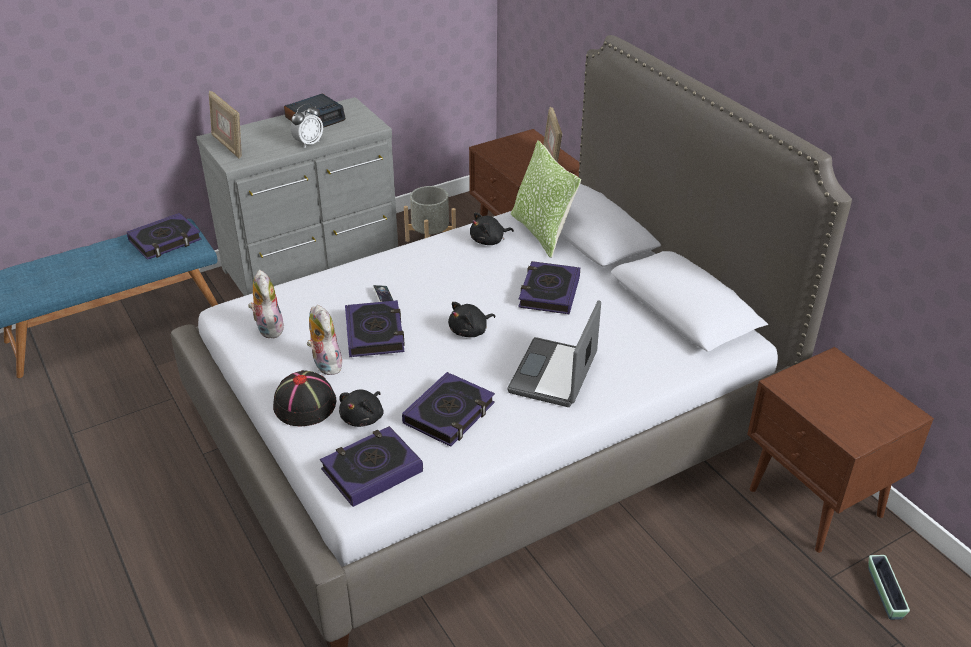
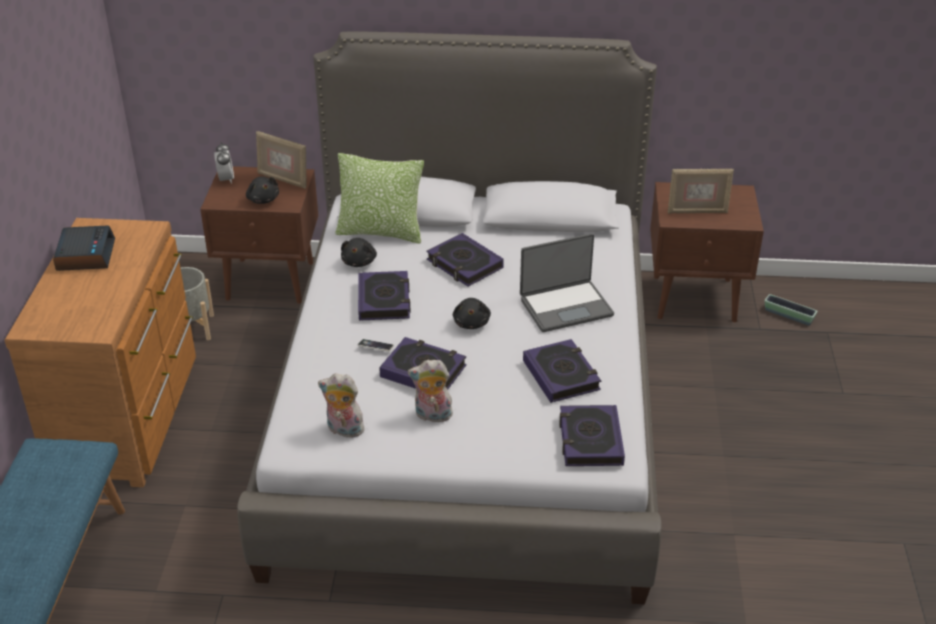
camera: 55 degrees left, 0 degrees up
book [127,213,201,260] -> book moved to [358,271,411,321]
grey dresser [196,97,398,296] -> brown dresser [4,218,196,487]
picture frame [209,91,242,159] -> picture frame moved to [668,169,734,214]
black hat [273,370,336,426] -> none
alarm clock [291,103,323,148] -> alarm clock moved to [214,142,234,184]
black plush toy [339,390,384,427] -> black plush toy moved to [246,176,279,204]
laptop [507,300,601,407] -> laptop turned 75 degrees counterclockwise [520,233,614,332]

